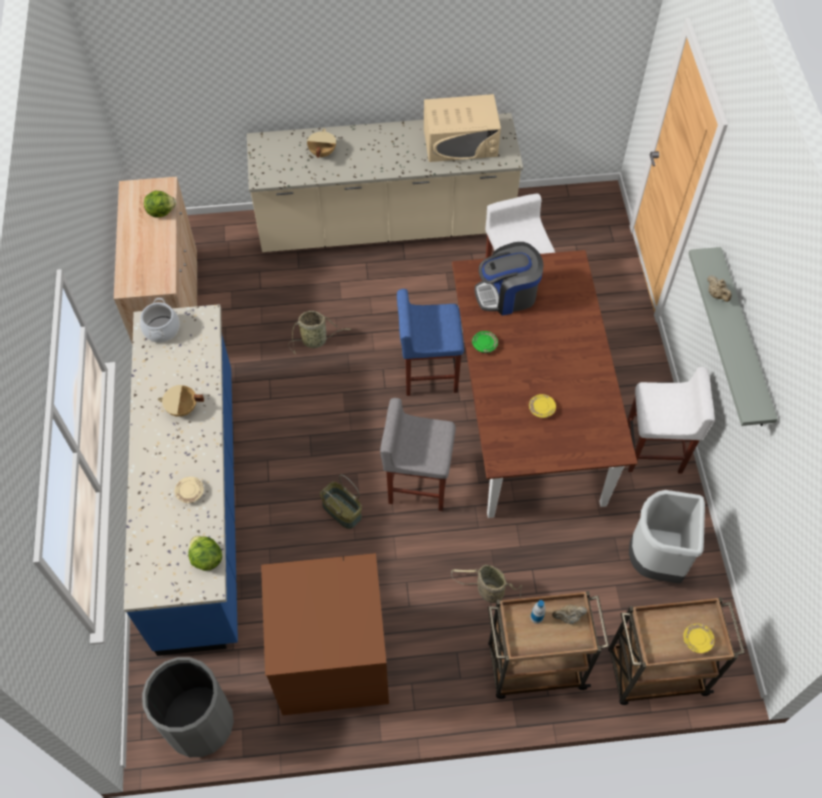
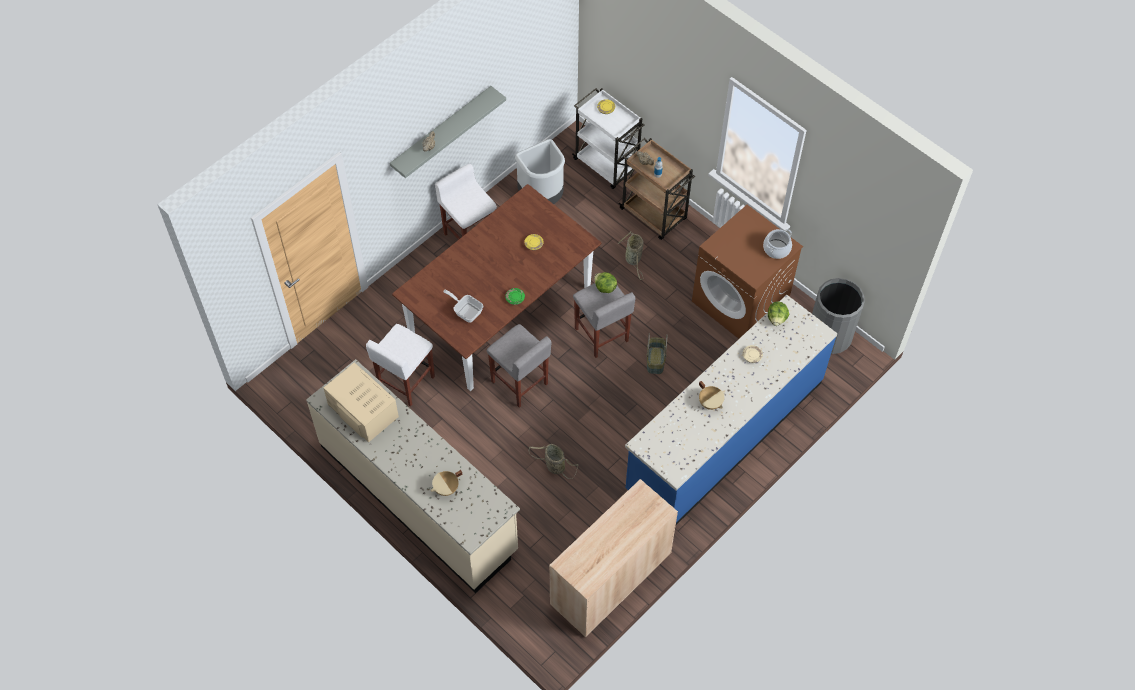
camera: 130 degrees left, 0 degrees up
cooking pot [140,298,180,343] -> cooking pot moved to [763,229,792,259]
lettuce [144,191,176,218] -> lettuce moved to [594,272,617,293]
blue stool [397,289,464,396] -> grey stool [486,324,551,408]
coffee machine [475,242,544,316] -> frying pan [443,290,483,323]
brown cart [608,597,745,705] -> white cart [572,88,644,189]

